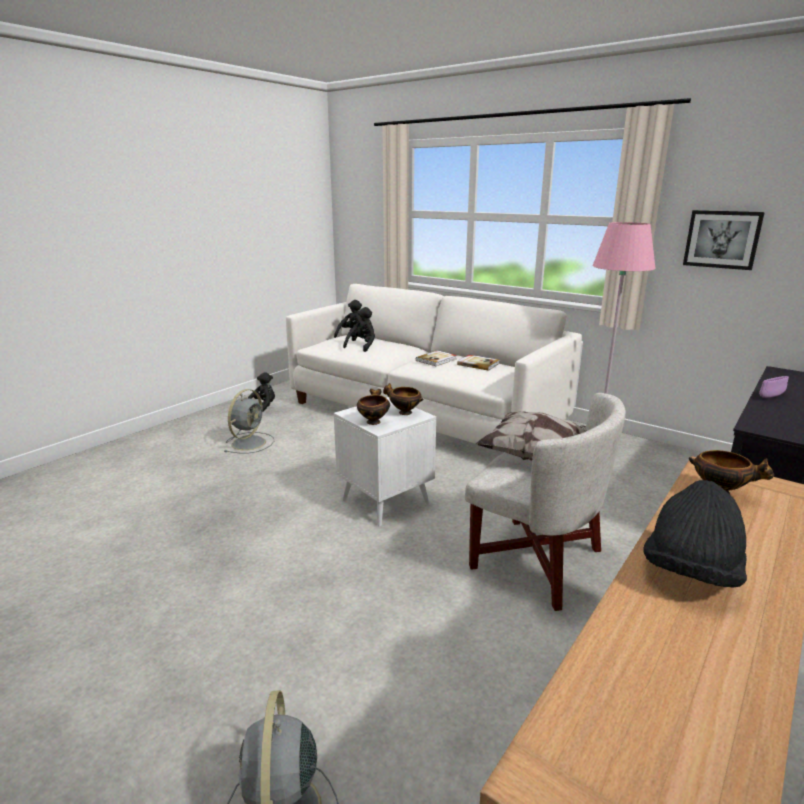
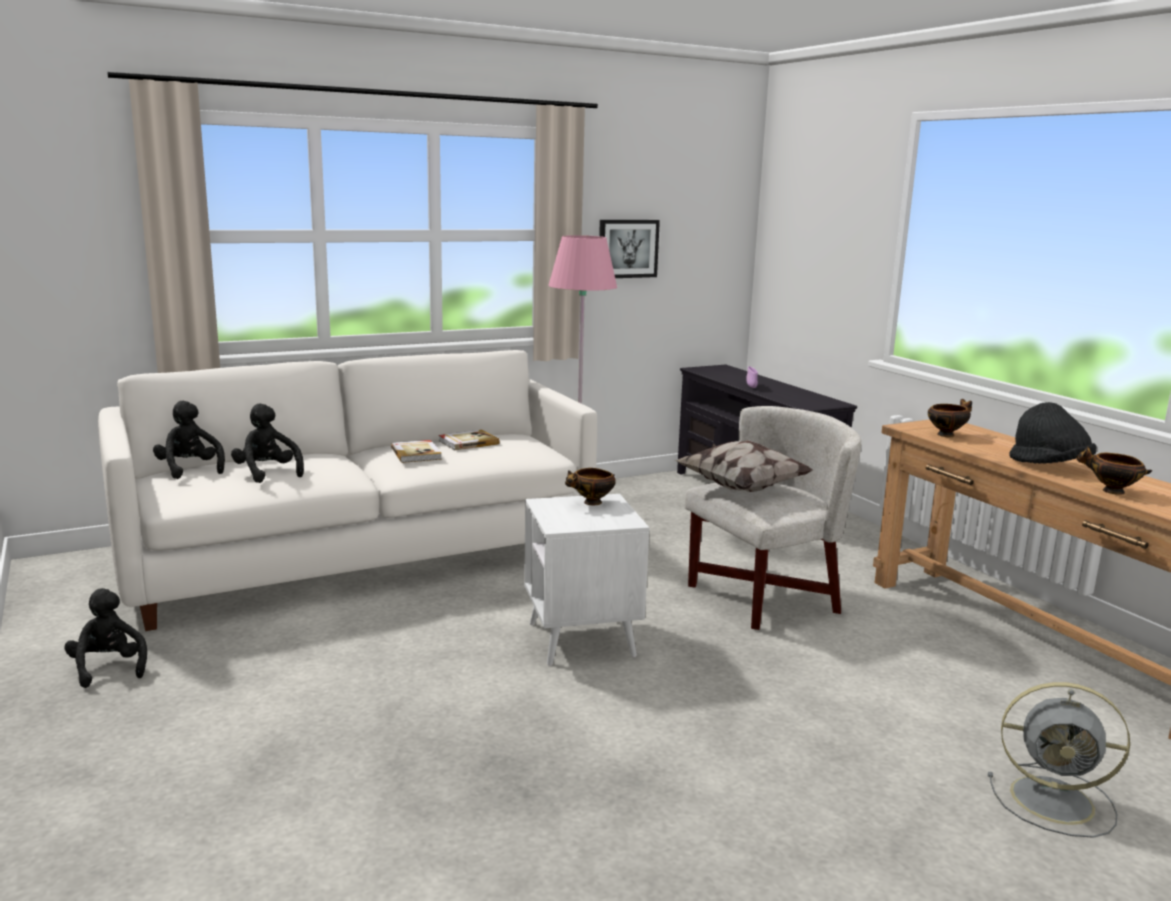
camera: 65 degrees left, 5 degrees down
grey fan [224,389,274,454] -> none
bowl [357,389,390,425] -> bowl moved to [1076,446,1152,495]

